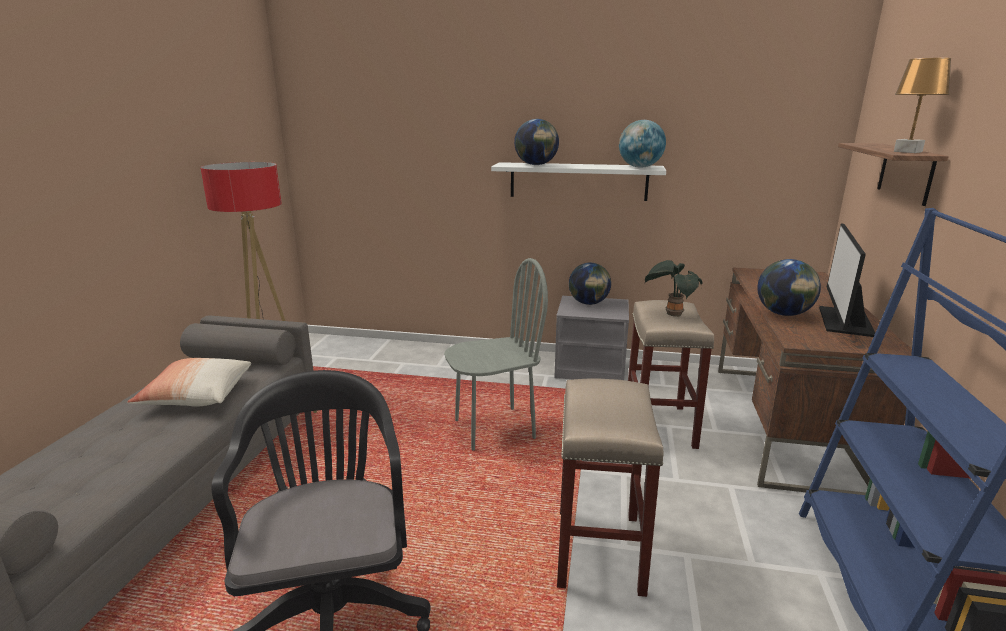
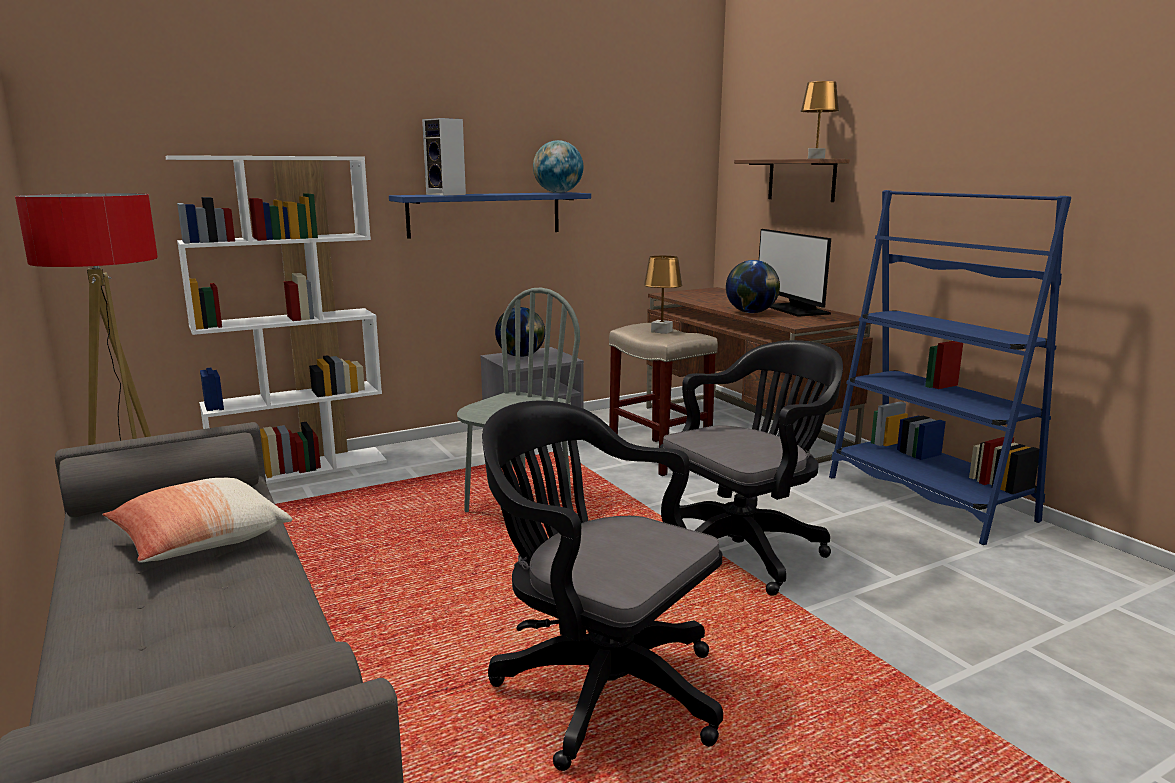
camera: 40 degrees left, 5 degrees down
white shelf [491,162,666,201] -> blue shelf [389,192,591,239]
globe [514,119,559,165] -> speaker [422,118,466,196]
beige stool [557,378,664,597] -> black office chair [660,340,843,596]
potted plant [645,260,703,317] -> brown table lamp [644,256,682,334]
none -> white bookcase [165,155,387,484]

